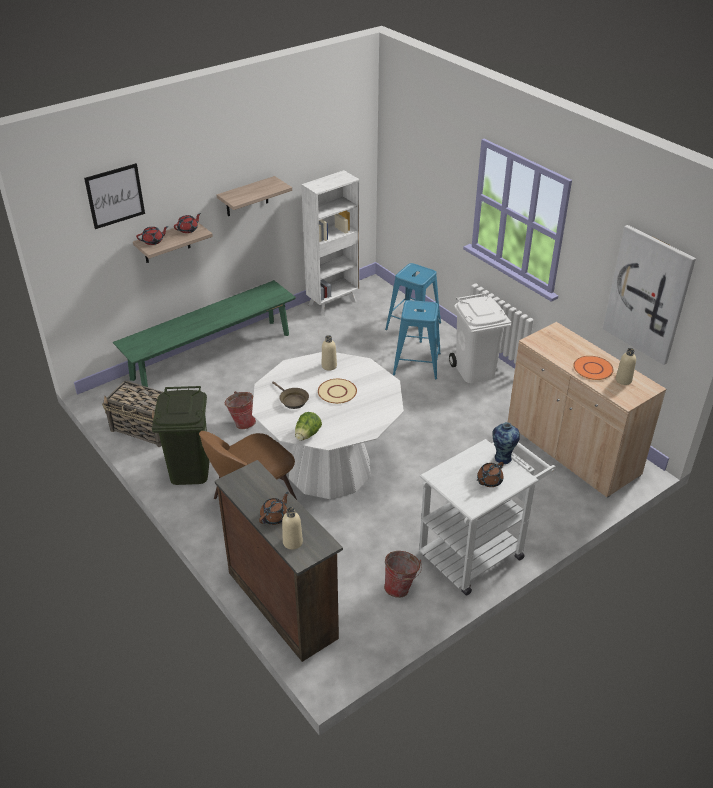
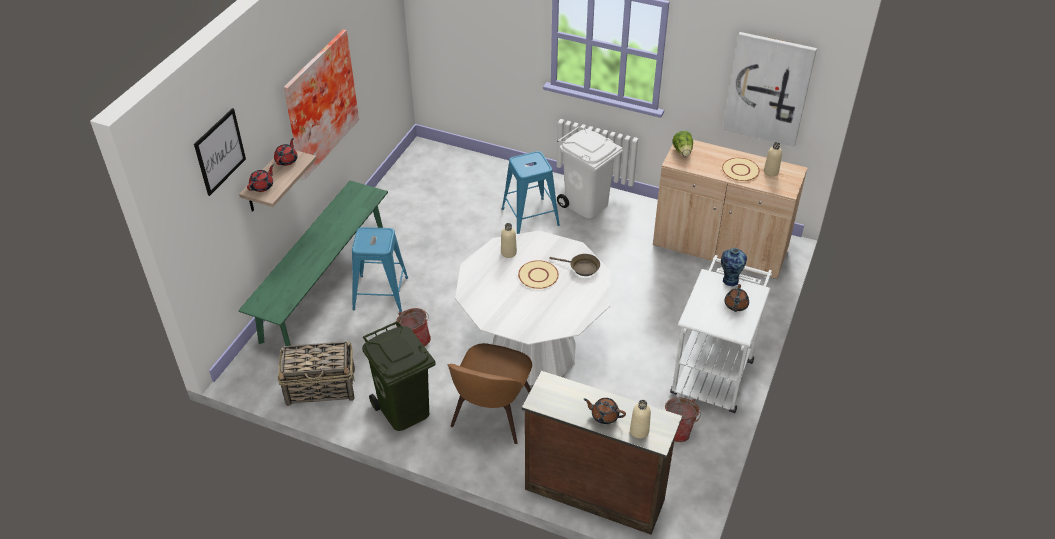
camera: 30 degrees left, 5 degrees up
shelf [217,176,292,216] -> picture [284,29,359,180]
brown teapot [259,491,289,525] -> brown teapot turned 75 degrees counterclockwise [584,398,626,424]
brown frying pan [272,381,309,409] -> brown frying pan moved to [549,254,600,276]
lettuce [295,412,322,441] -> lettuce moved to [672,131,693,156]
white bookcase [301,170,359,316] -> none
blue stool [385,263,441,343] -> blue stool moved to [352,227,408,312]
orange plate [573,356,614,380] -> beige plate [722,158,760,181]

